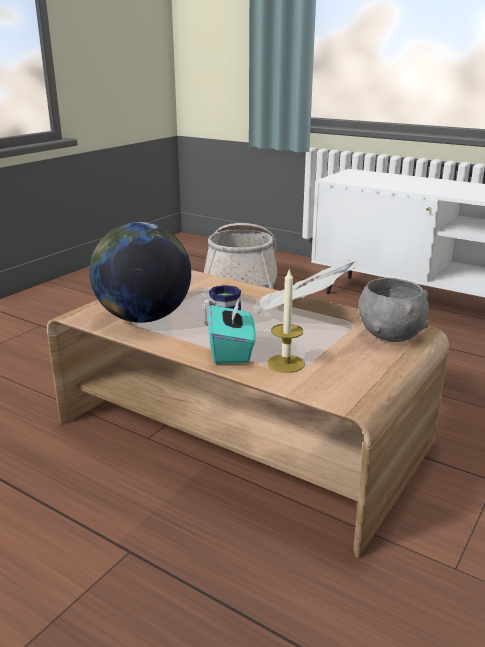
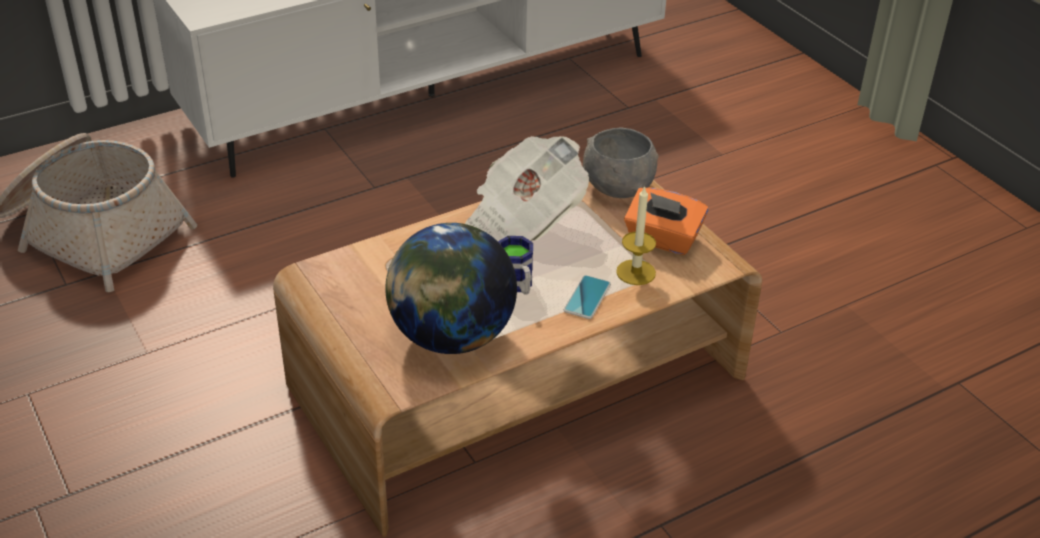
camera: 65 degrees left, 15 degrees up
turquoise tissue box [208,297,256,364] -> phone [564,275,611,319]
none -> orange tissue box [624,188,708,255]

